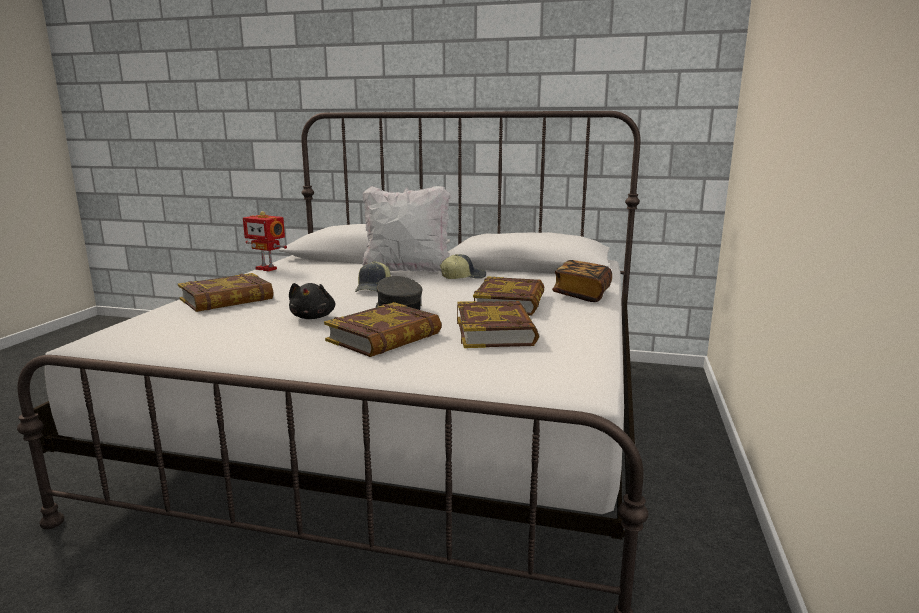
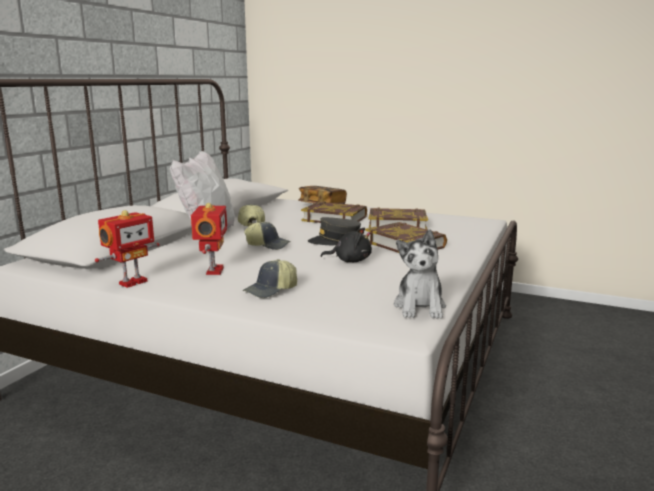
camera: 80 degrees left, 0 degrees up
book [178,273,273,312] -> cap [243,259,297,298]
none -> toy robot [191,203,227,275]
none -> plush toy [394,229,446,318]

